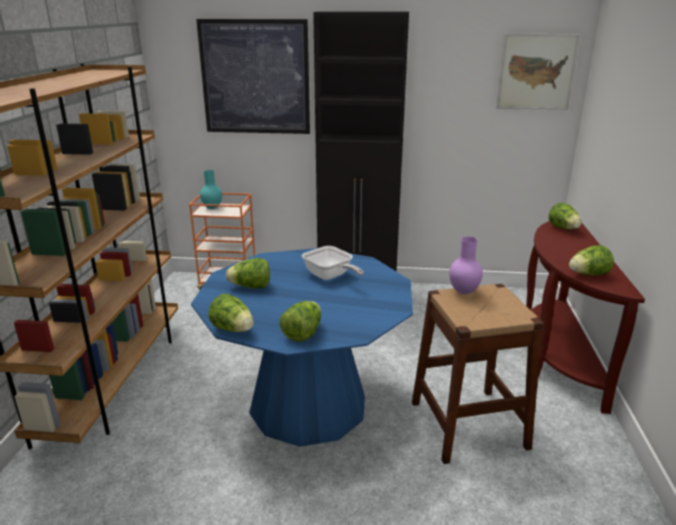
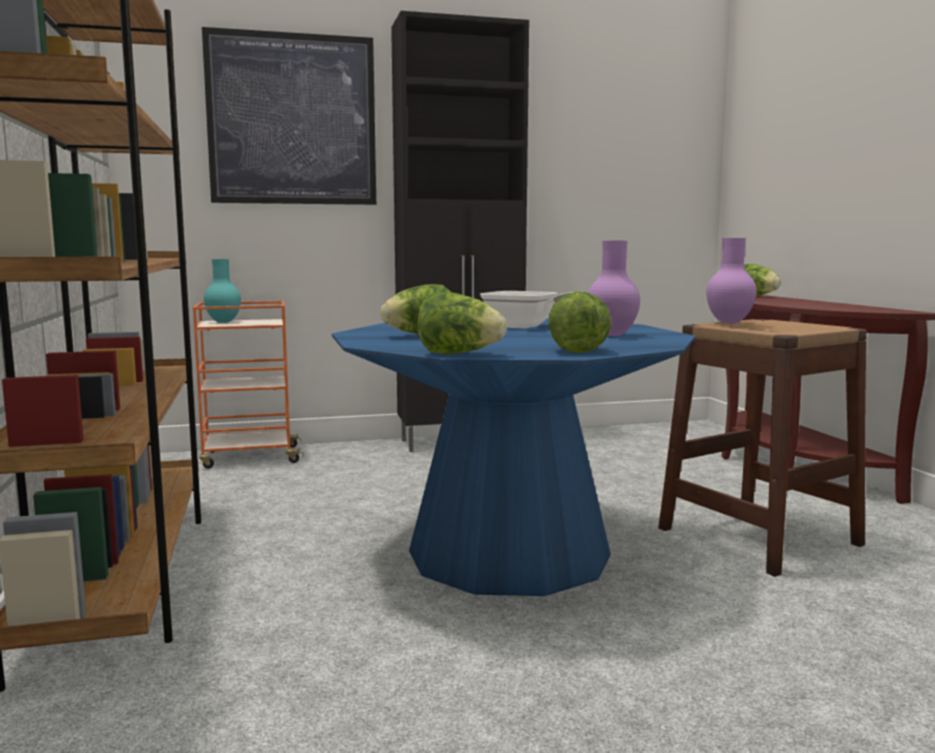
camera: 20 degrees left, 15 degrees down
picture [496,34,580,110] -> none
lettuce [569,245,614,275] -> none
none -> purple vase [588,241,640,336]

